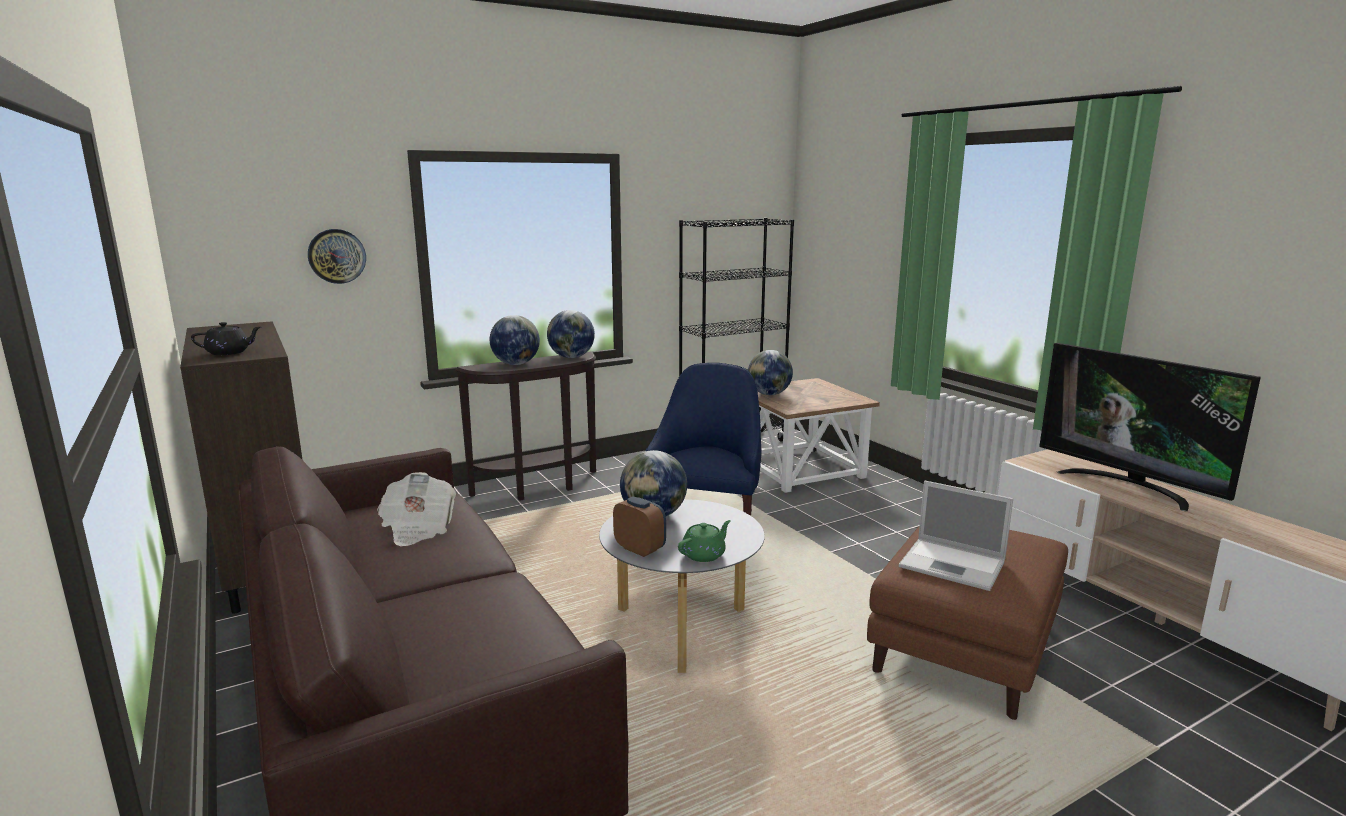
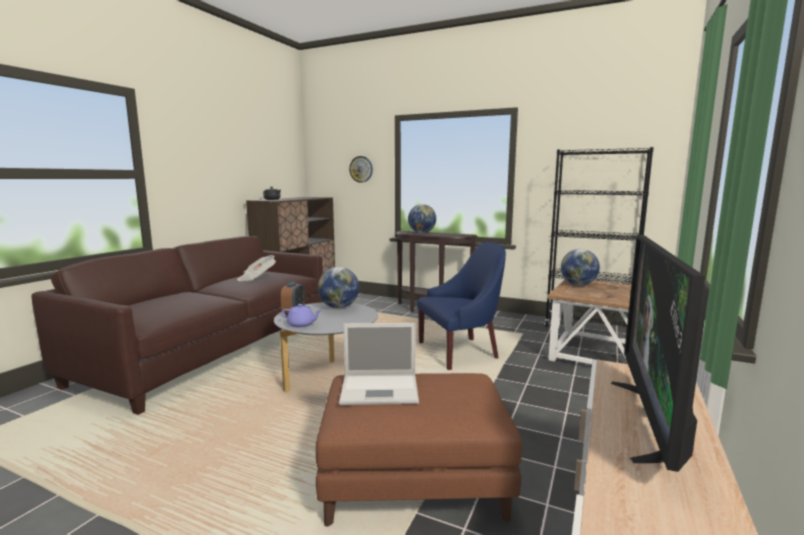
camera: 55 degrees right, 5 degrees down
globe [547,310,595,358] -> none
green teapot [678,520,731,562] -> purple teapot [282,304,322,327]
laptop [899,481,1013,591] -> laptop turned 90 degrees counterclockwise [339,323,419,405]

